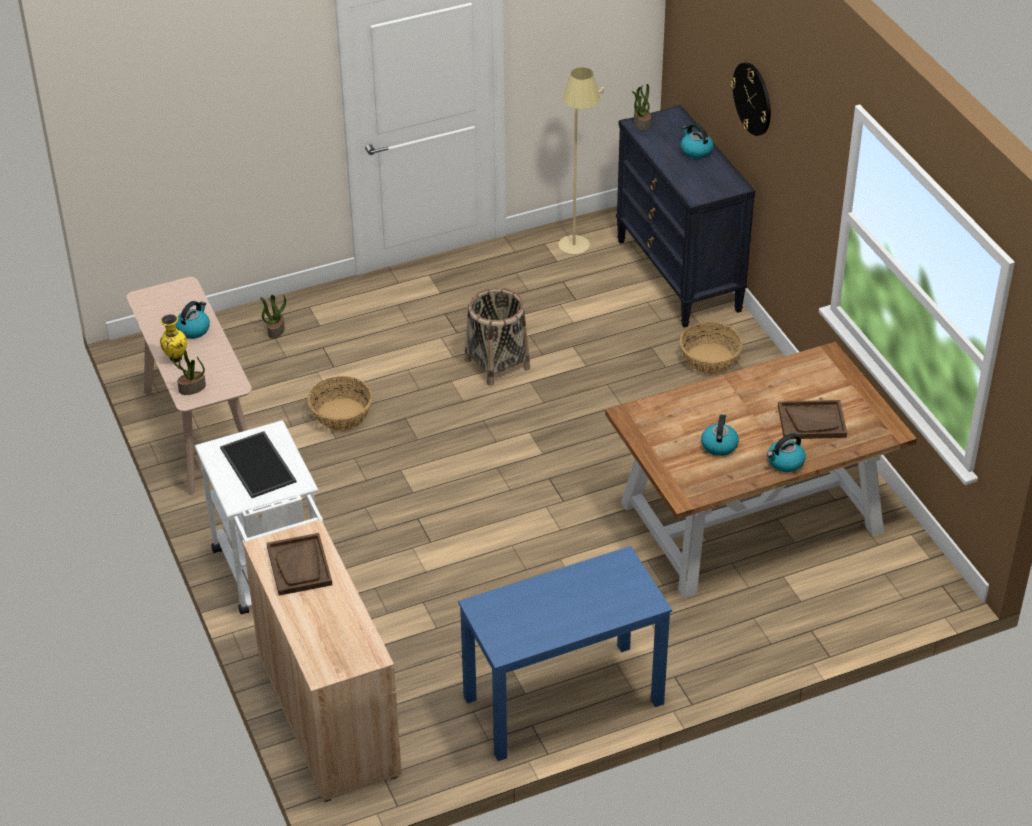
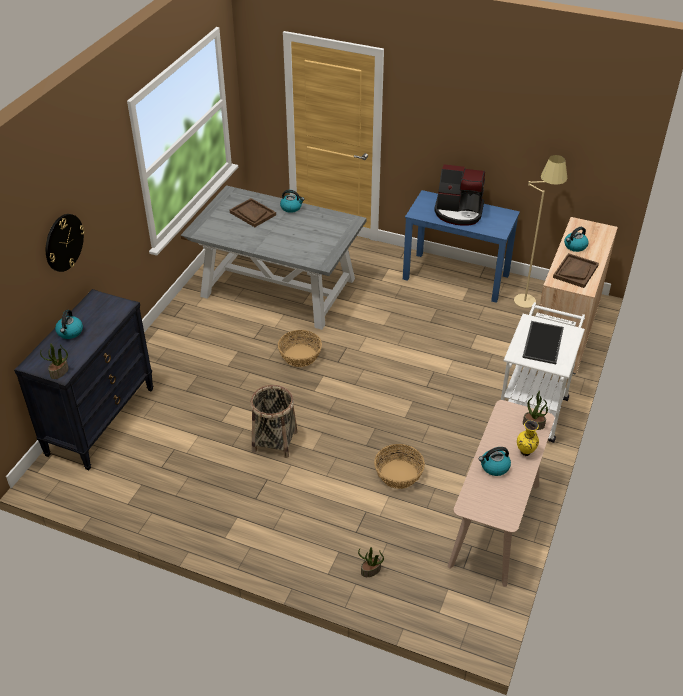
camera: 135 degrees left, 0 degrees up
beige floor lamp [558,67,604,255] -> beige floor lamp moved to [514,155,567,308]
brown dining table [605,342,917,598] -> grey dining table [181,185,367,330]
basket [680,322,743,374] -> basket moved to [278,330,322,367]
kettle [701,414,739,456] -> kettle moved to [564,227,589,252]
none -> coffee machine [434,164,485,226]

